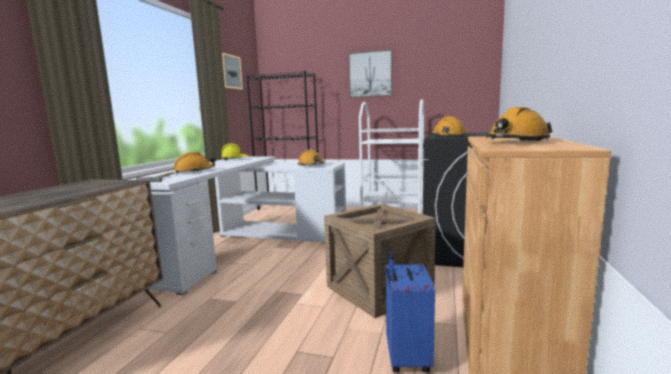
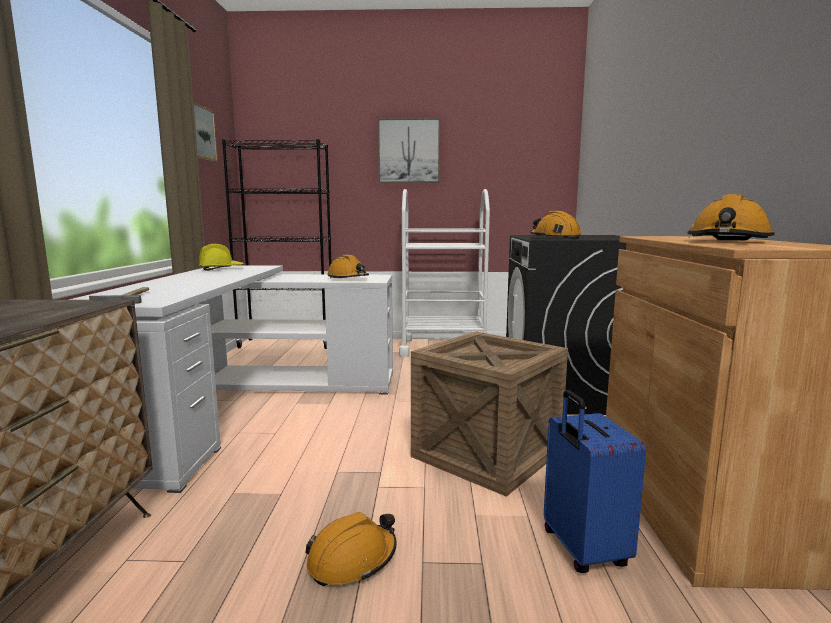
camera: 15 degrees left, 0 degrees up
orange hard hat [174,152,216,173] -> orange hard hat moved to [306,512,397,586]

